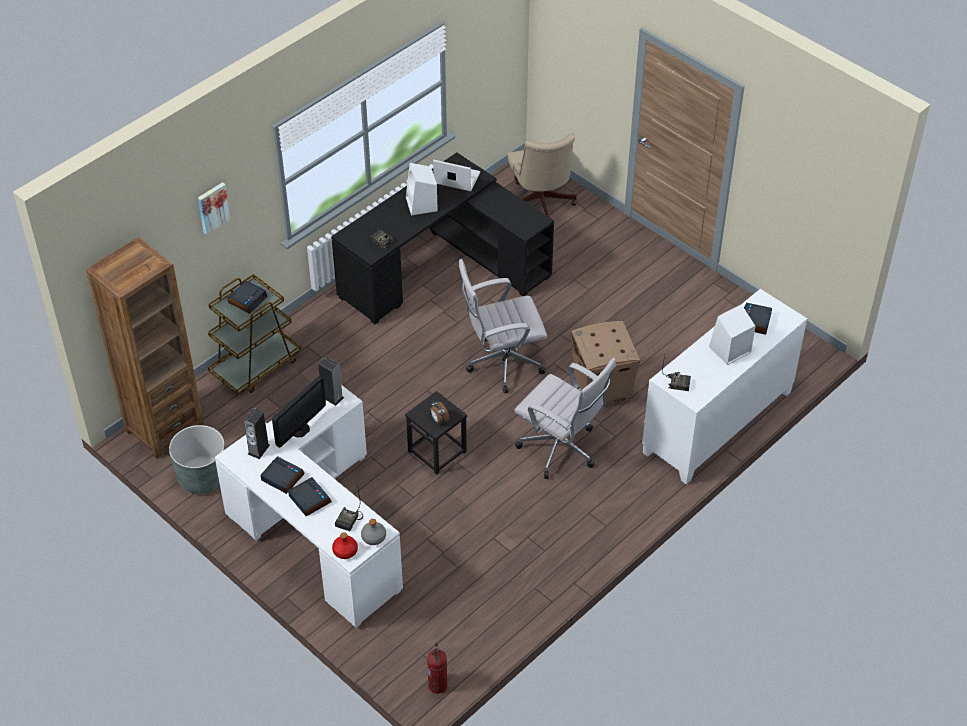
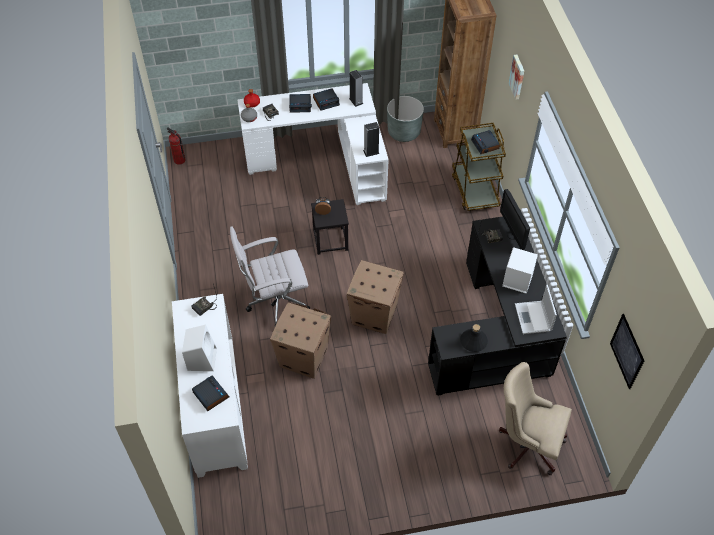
camera: 125 degrees right, 5 degrees up
monitor [272,376,326,448] -> monitor moved to [500,189,530,250]
laptop [433,160,480,191] -> laptop turned 120 degrees clockwise [515,285,557,334]
white office chair [458,259,547,393] -> cardboard box [347,260,404,334]
none -> black bottle [460,324,488,352]
none -> picture [610,314,644,389]

